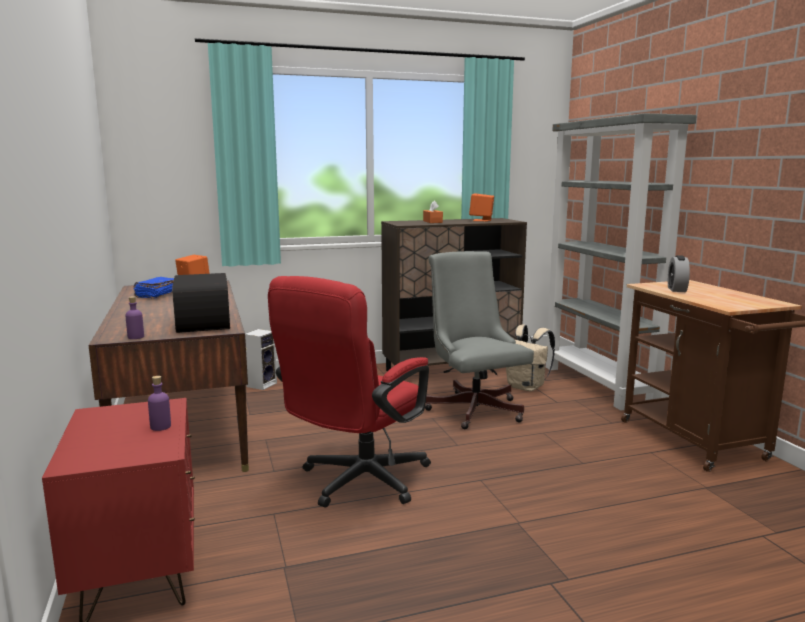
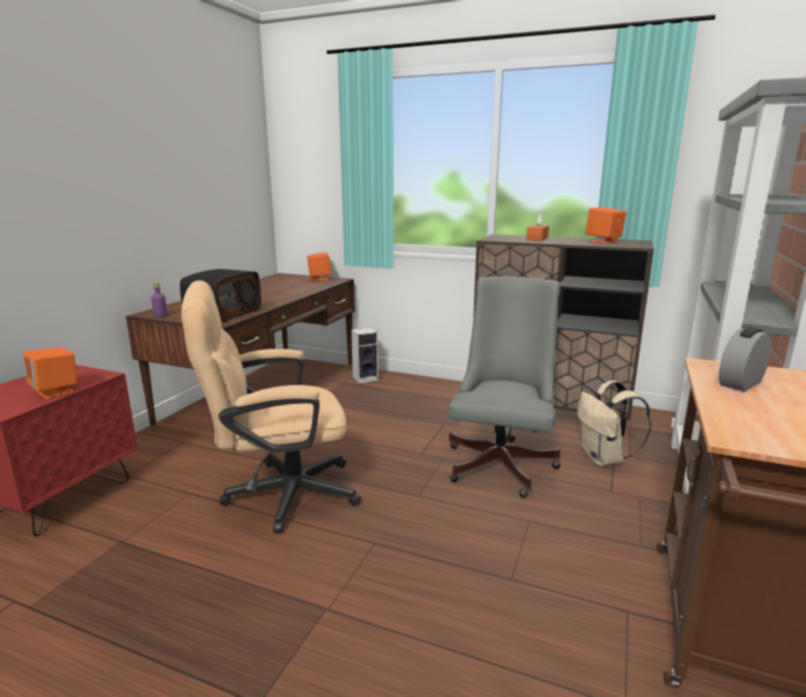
camera: 40 degrees right, 5 degrees up
blue book [134,277,174,299] -> none
purple bottle [148,376,171,431] -> orange speaker [23,347,77,399]
red office chair [268,276,431,508] -> beige office chair [181,280,361,533]

